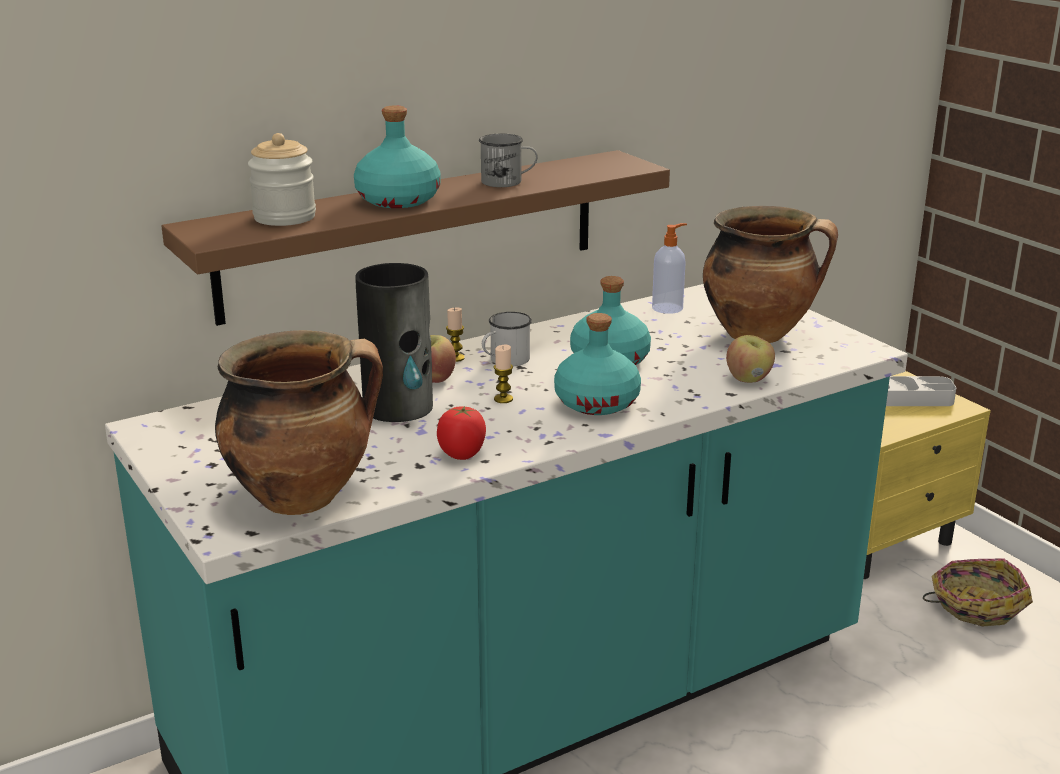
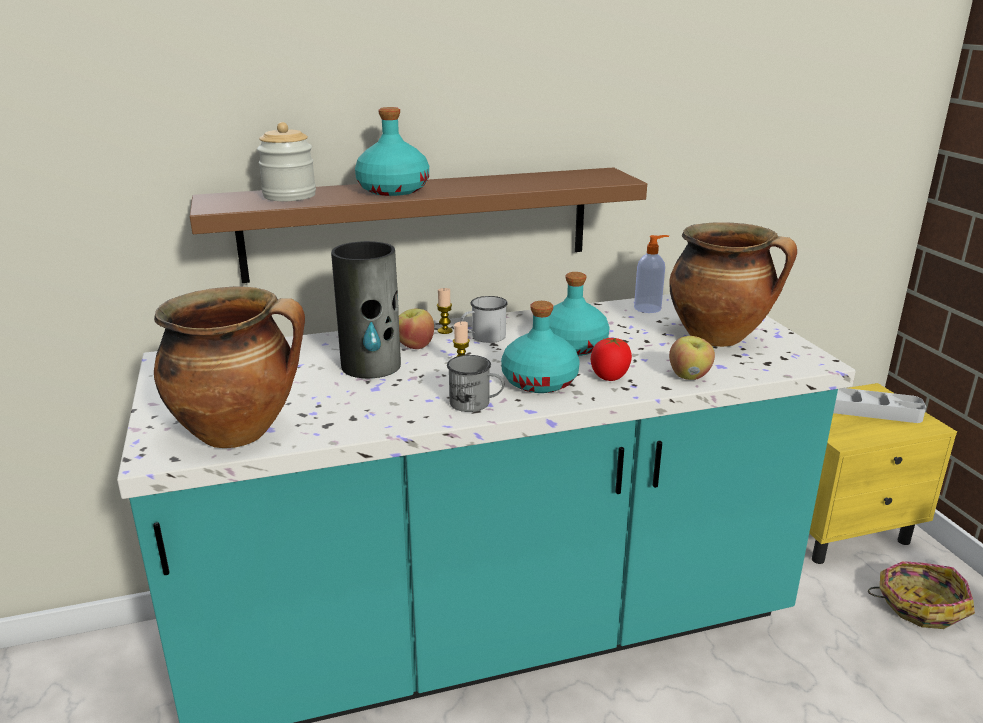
camera: 15 degrees right, 0 degrees up
tomato [437,406,486,460] -> tomato moved to [591,338,632,381]
grey mug [479,133,538,187] -> grey mug moved to [447,355,504,412]

